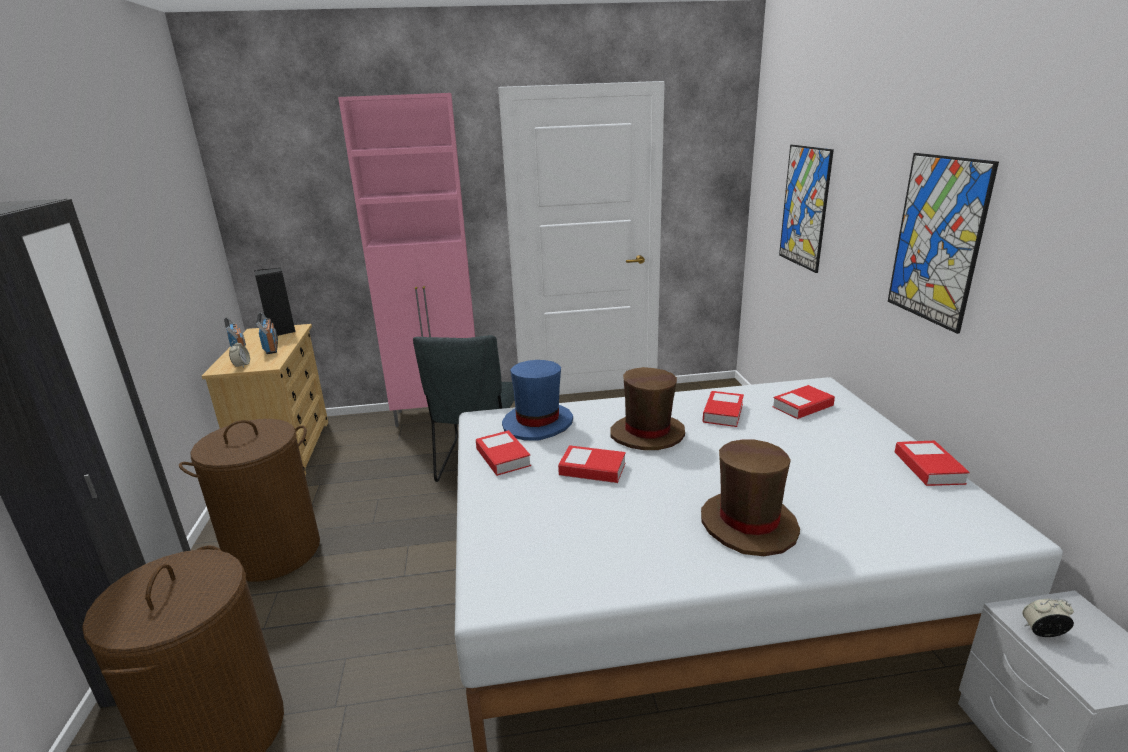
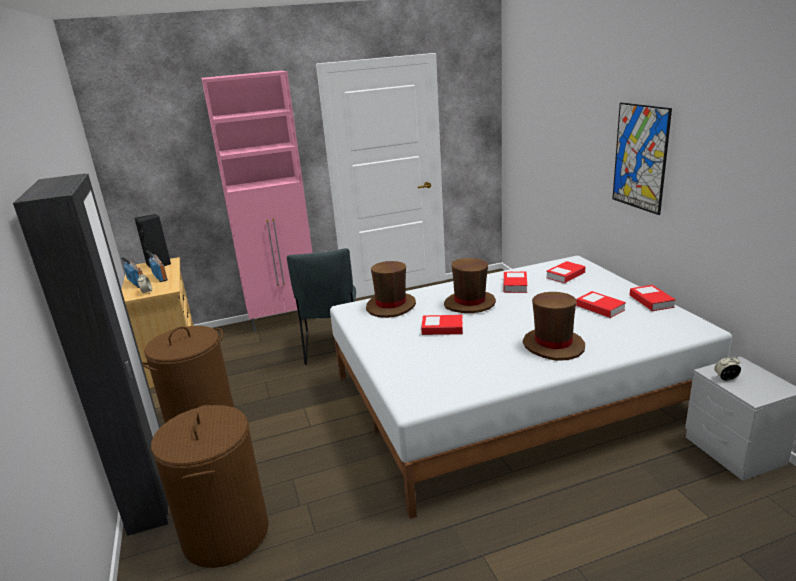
camera: 10 degrees left, 0 degrees up
book [476,430,531,476] -> book moved to [576,291,626,318]
blue hat [502,360,573,440] -> brown hat [366,261,416,318]
picture [779,145,834,273] -> none

